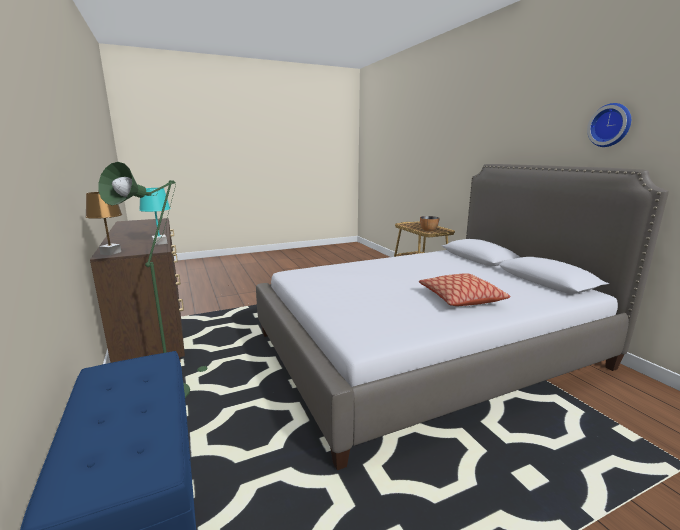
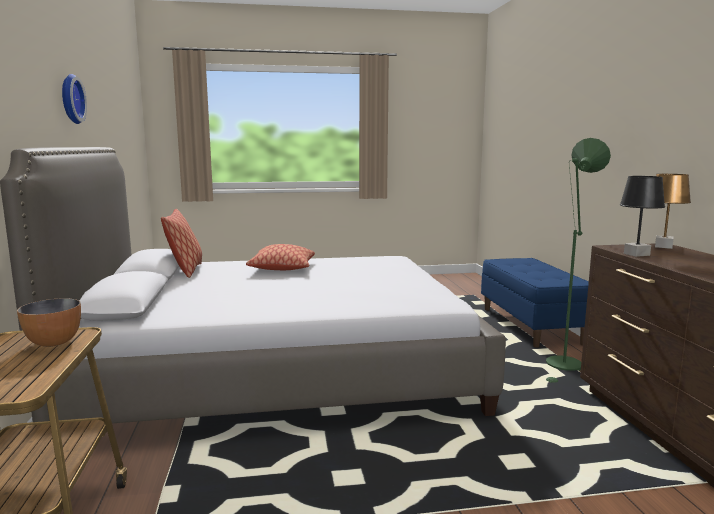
camera: 165 degrees left, 5 degrees down
turquoise table lamp [139,188,171,245] -> black table lamp [620,176,665,257]
none -> pillow [161,209,202,278]

